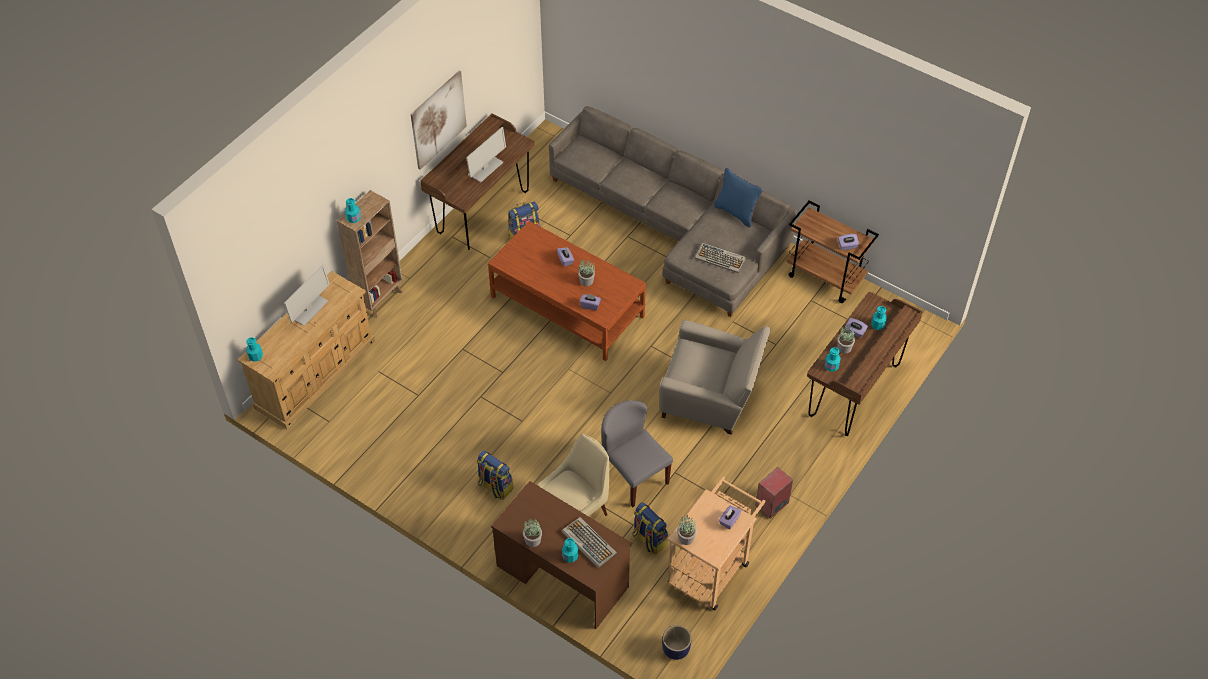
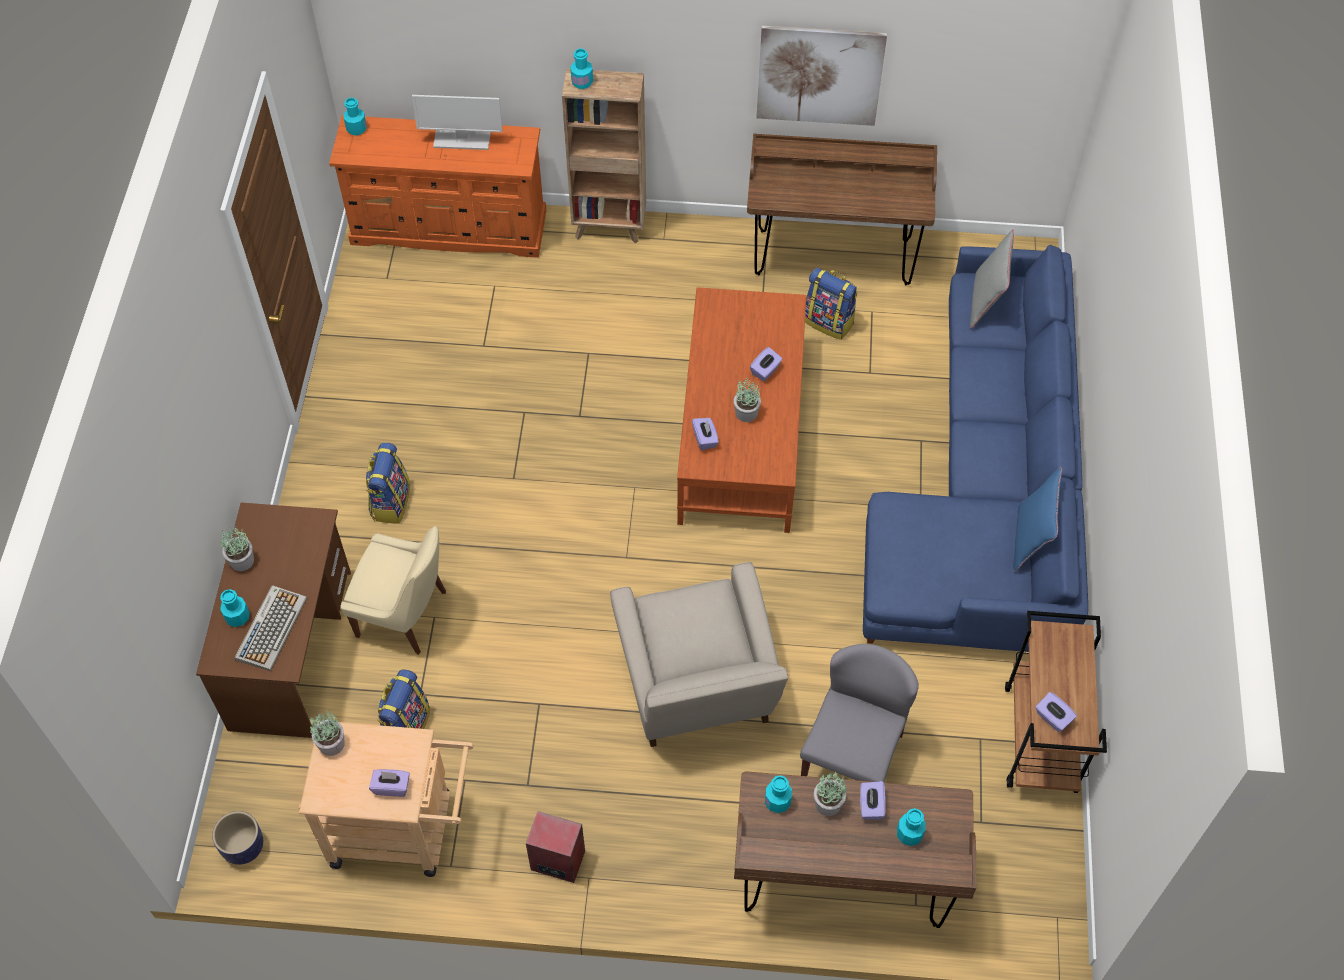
camera: 60 degrees right, 5 degrees up
beige dresser [238,271,375,429] -> orange dresser [329,115,546,258]
monitor [466,127,506,182] -> none
grey sofa [549,106,797,317] -> blue sofa [863,245,1088,652]
grey chair [601,400,673,507] -> grey chair moved to [800,644,919,782]
keyboard [695,242,746,273] -> none
none -> grey pillow [970,230,1014,329]

